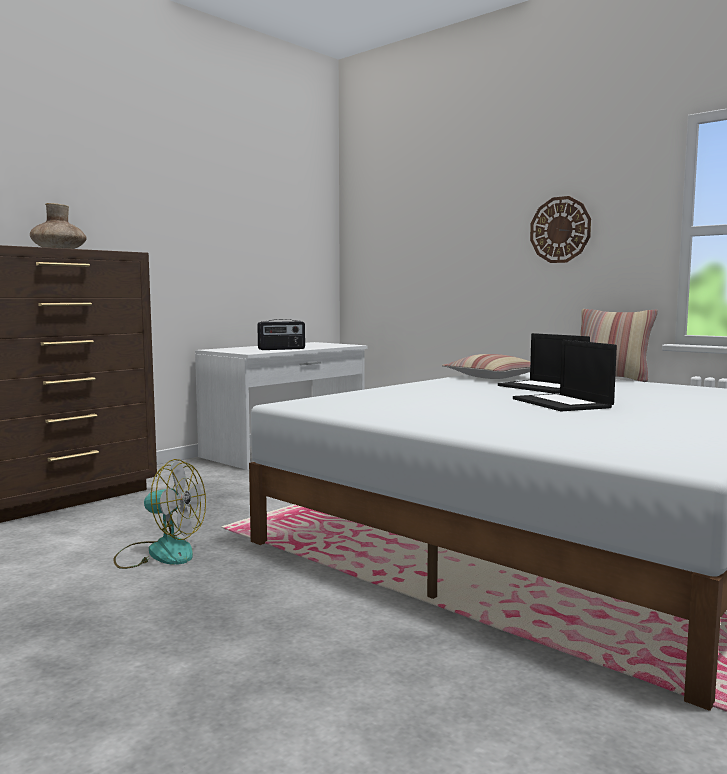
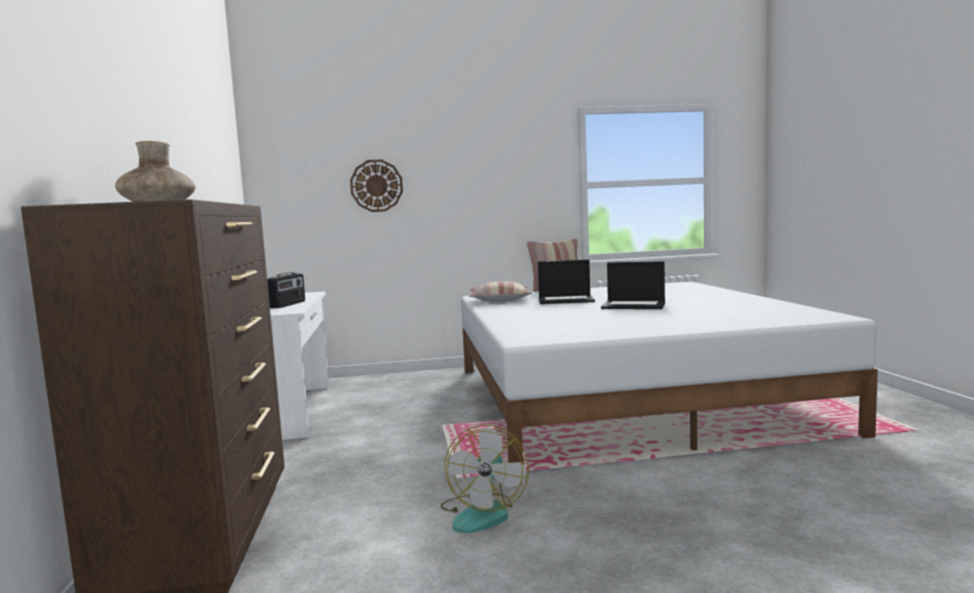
camera: 50 degrees left, 0 degrees up
fan [113,459,206,569] -> fan turned 135 degrees clockwise [441,425,529,533]
wall clock [530,196,591,263] -> wall clock moved to [350,160,403,212]

